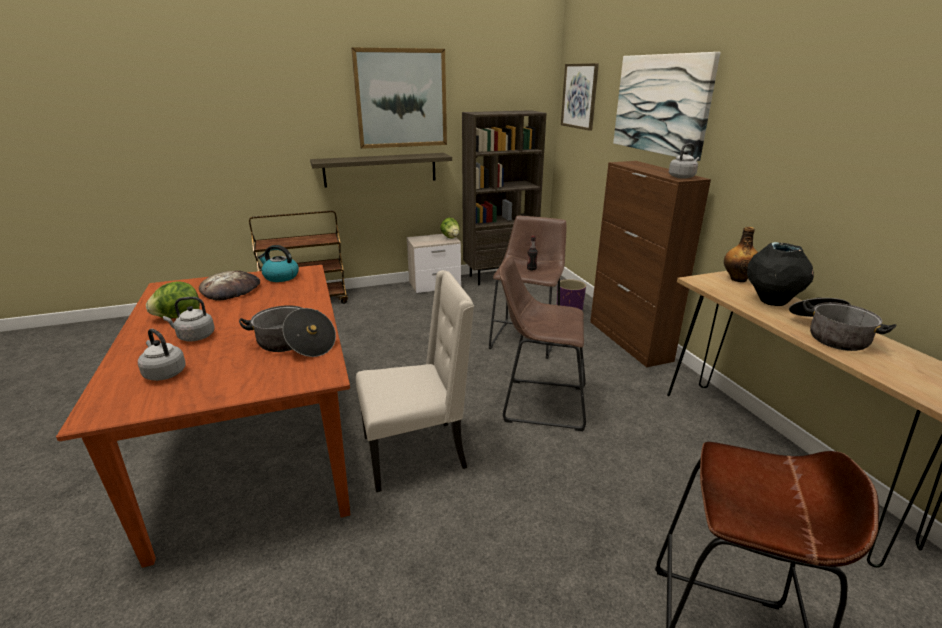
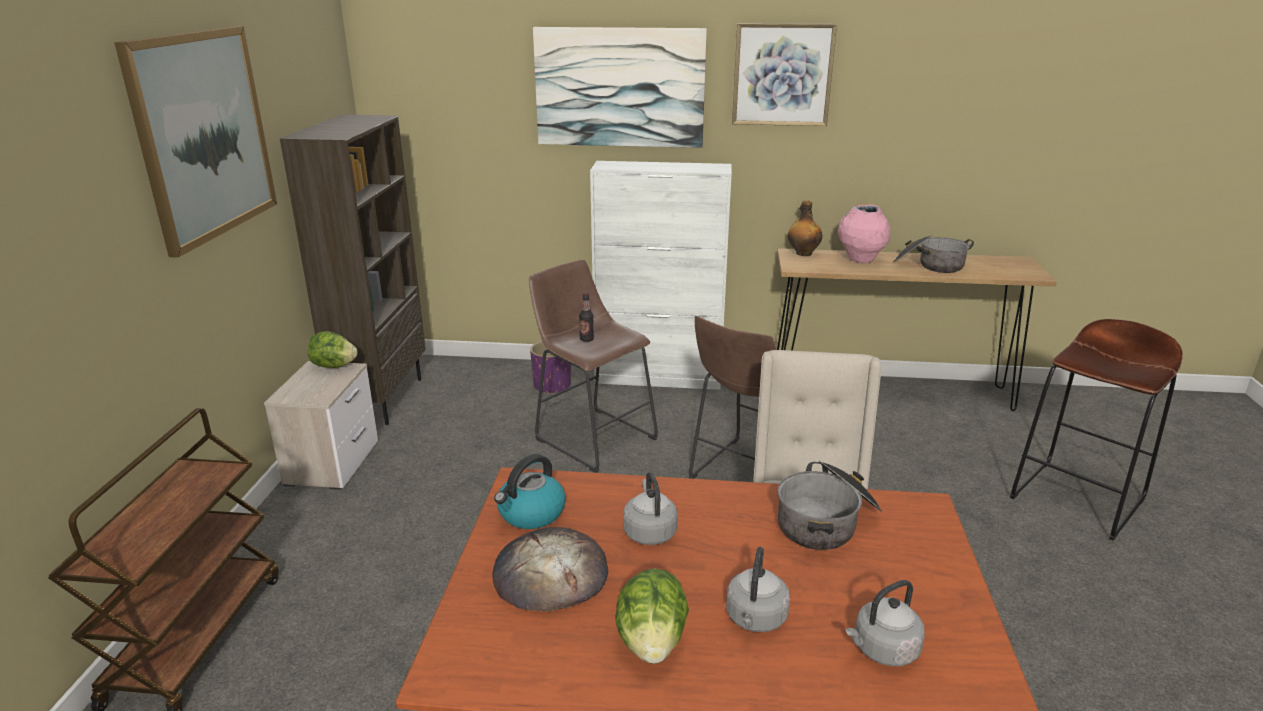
camera: 65 degrees left, 0 degrees up
shelf [310,153,452,188] -> none
picture [561,63,599,131] -> picture moved to [732,23,837,126]
brown cabinet [590,161,711,367] -> white cabinet [590,161,732,390]
grey kettle [669,143,699,179] -> grey kettle moved to [623,472,678,545]
black vase [747,242,814,306] -> pink vase [838,205,890,263]

